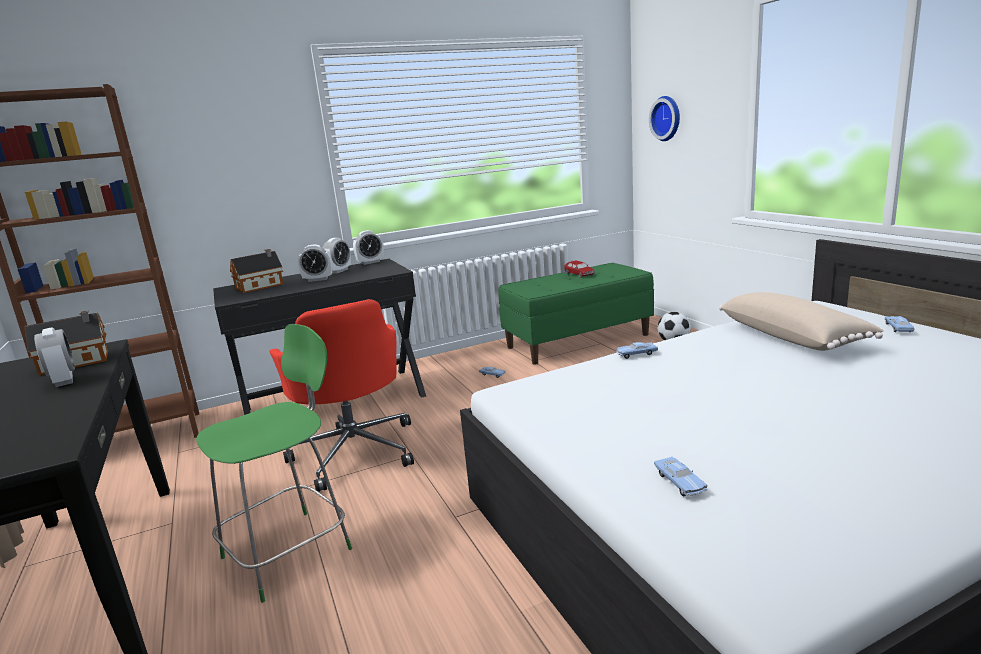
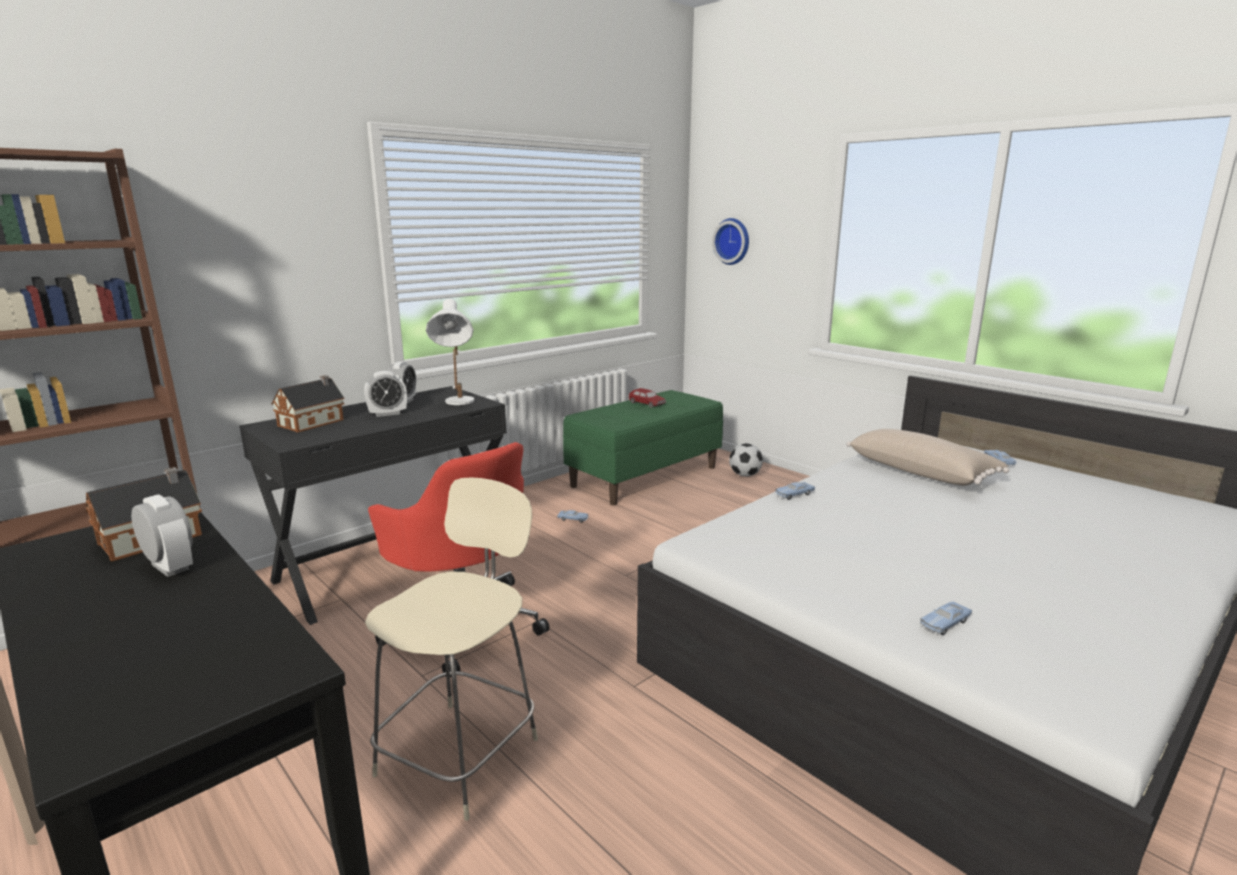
camera: 20 degrees left, 0 degrees up
green chair [196,324,352,603] -> beige chair [365,478,538,821]
alarm clock [353,230,384,265] -> none
blue toy car [654,456,707,497] -> blue toy car turned 90 degrees clockwise [920,601,972,635]
none -> white table lamp [426,299,474,405]

